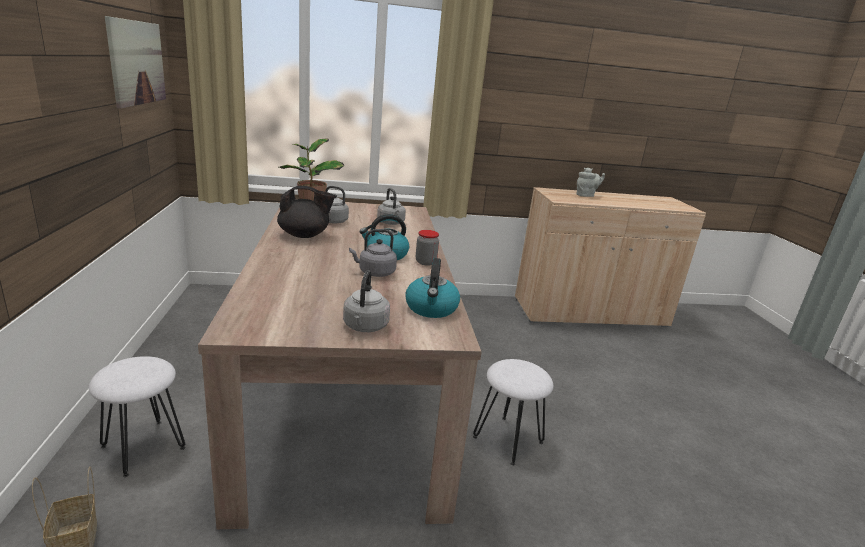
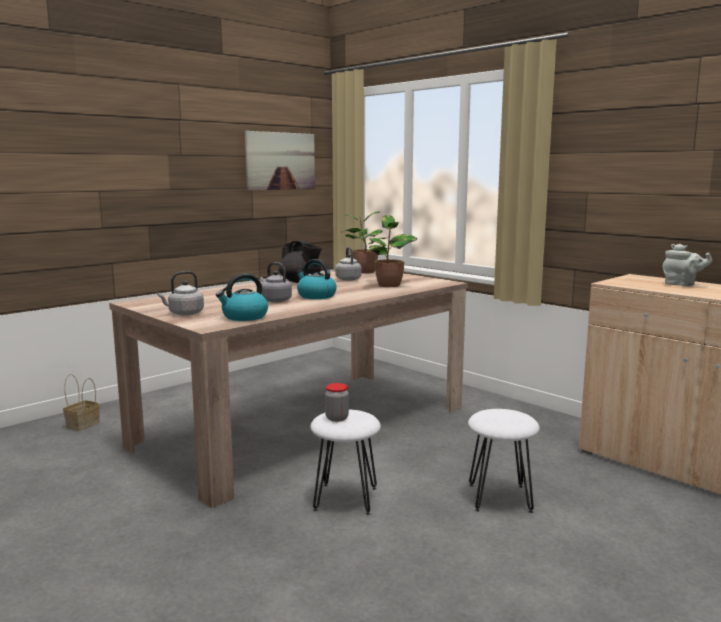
camera: 55 degrees right, 10 degrees down
white stool [89,356,185,477] -> white stool moved to [468,409,540,513]
grey kettle [377,188,406,225] -> potted plant [366,215,417,287]
jar [416,230,439,266] -> jar moved to [325,383,349,422]

